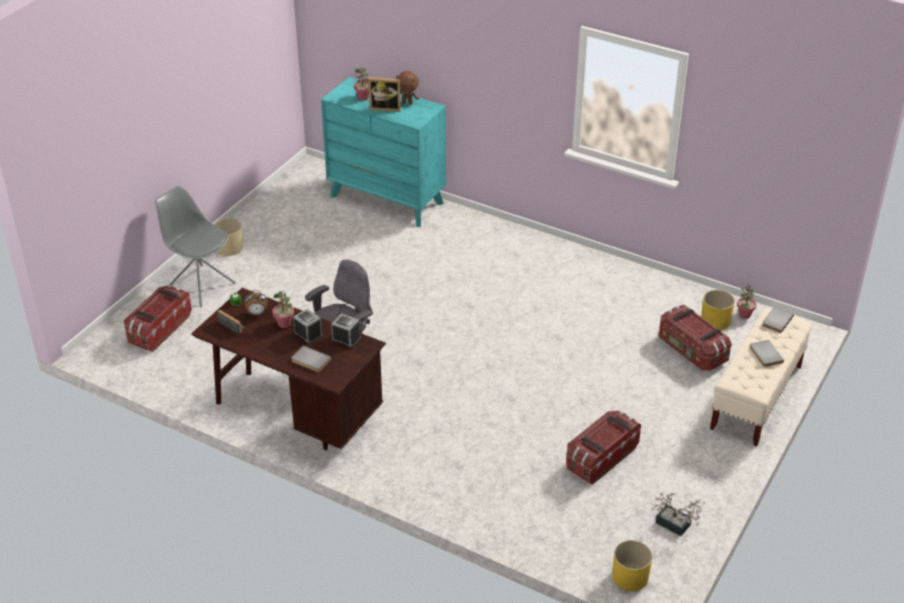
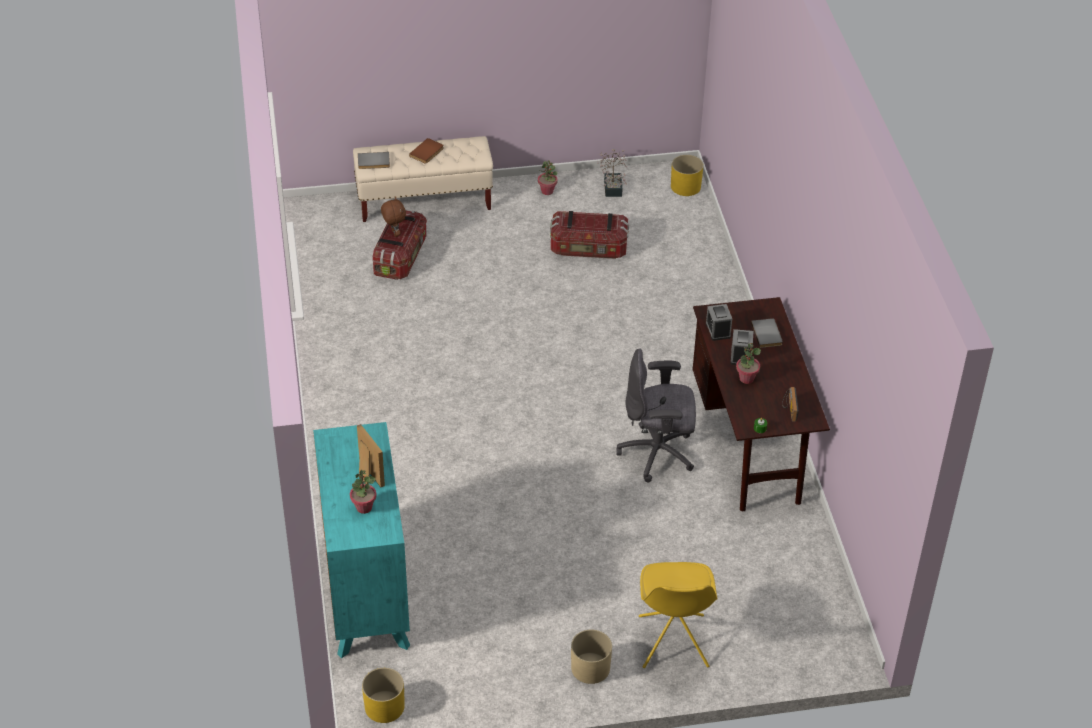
camera: 130 degrees left, 5 degrees up
storage box [124,285,192,352] -> none
grey chair [155,186,236,307] -> yellow chair [639,562,717,668]
alarm clock [244,290,268,316] -> none
brown plush toy [396,71,419,105] -> brown plush toy moved to [381,197,406,237]
yellow planter [701,290,735,330] -> yellow planter moved to [362,668,404,723]
potted plant [737,284,757,319] -> potted plant moved to [538,160,558,195]
grey book [750,340,784,367] -> brown book [409,138,444,164]

